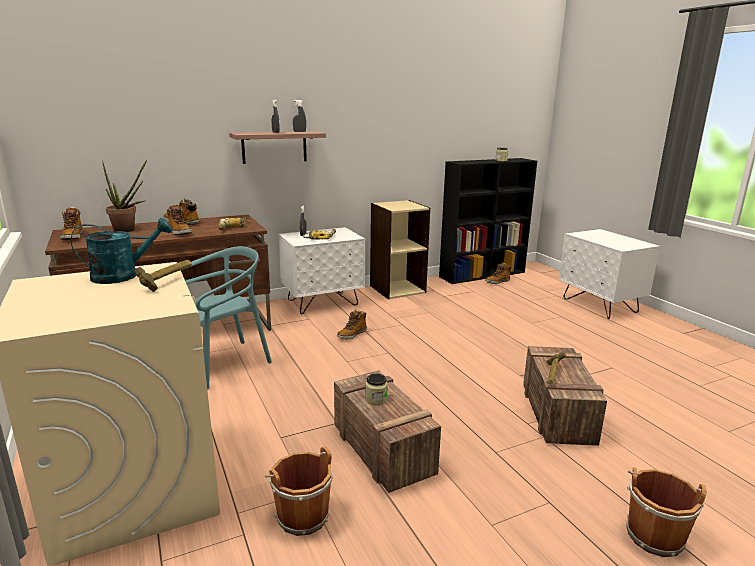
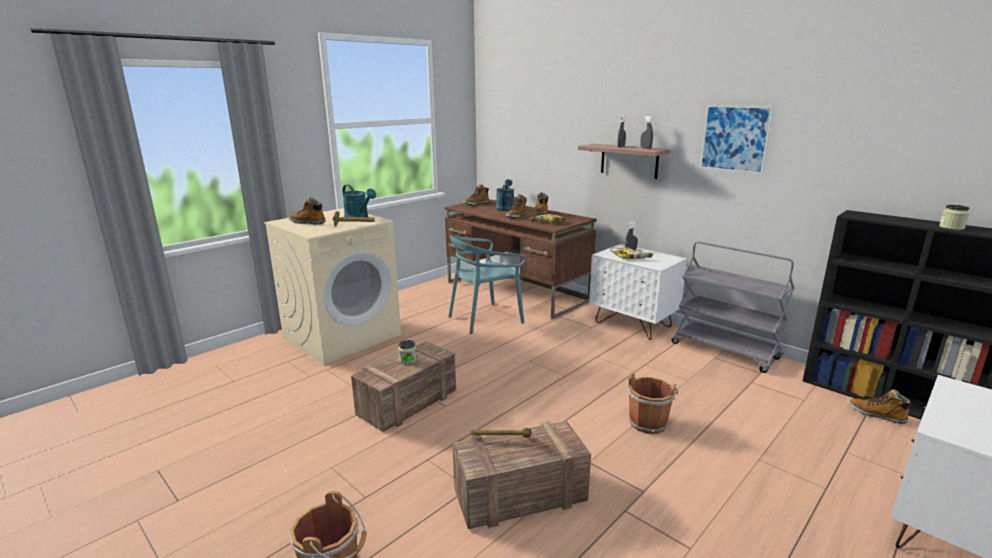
camera: 70 degrees right, 0 degrees up
potted plant [102,160,147,232] -> turquoise watering can [496,179,514,211]
turquoise chair [182,246,272,389] -> turquoise chair turned 120 degrees clockwise [448,236,527,334]
brown bucket [265,446,333,536] -> brown bucket moved to [627,372,678,434]
boot [337,309,367,339] -> boot moved to [288,197,326,225]
beige bookcase [370,200,430,299] -> grey cart [672,241,795,373]
none -> picture [699,105,774,175]

